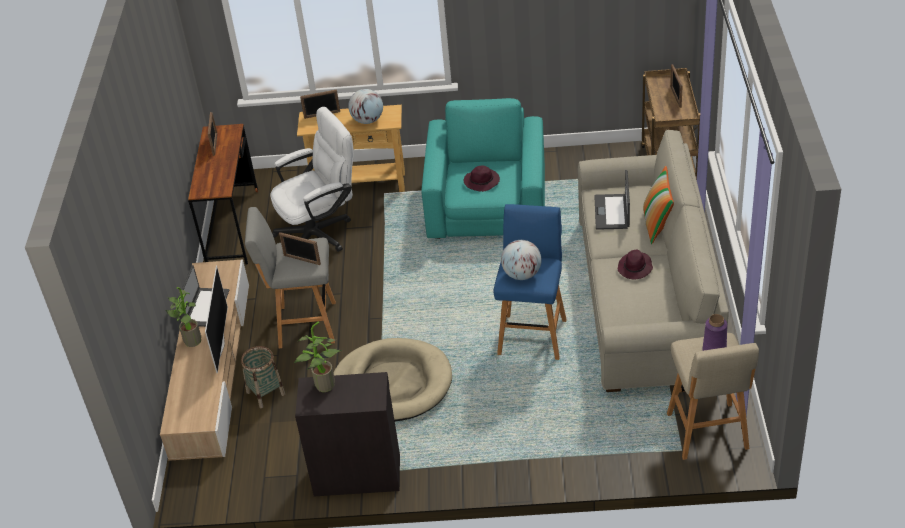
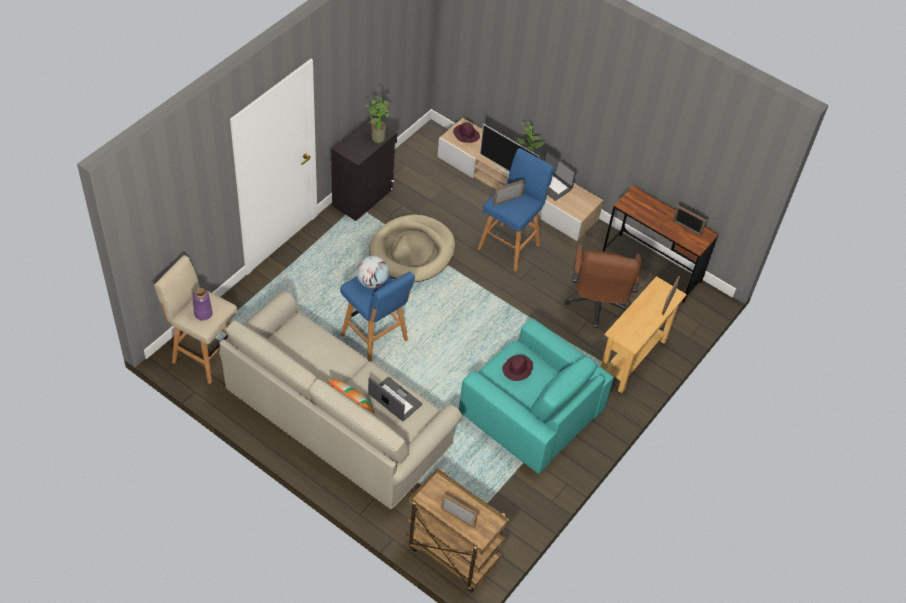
camera: 120 degrees right, 10 degrees up
basket [241,346,285,408] -> none
grey stool [245,207,336,348] -> blue stool [478,148,554,271]
white office chair [270,107,354,252] -> brown office chair [565,245,641,328]
globe [348,89,383,124] -> none
purple hat [618,250,653,279] -> purple hat moved to [453,122,480,143]

